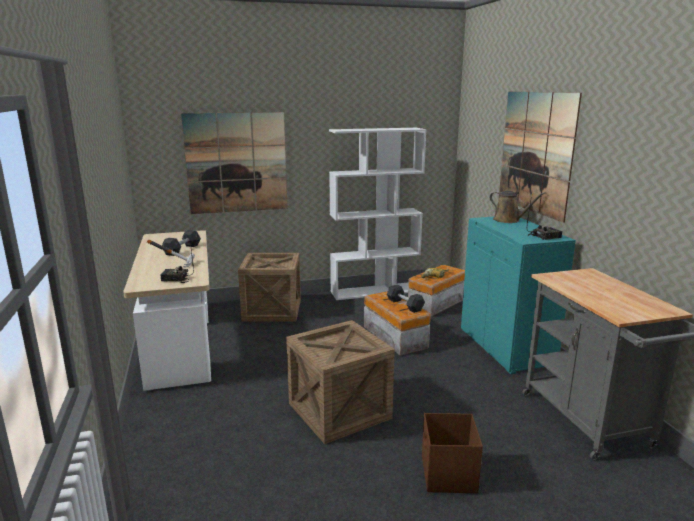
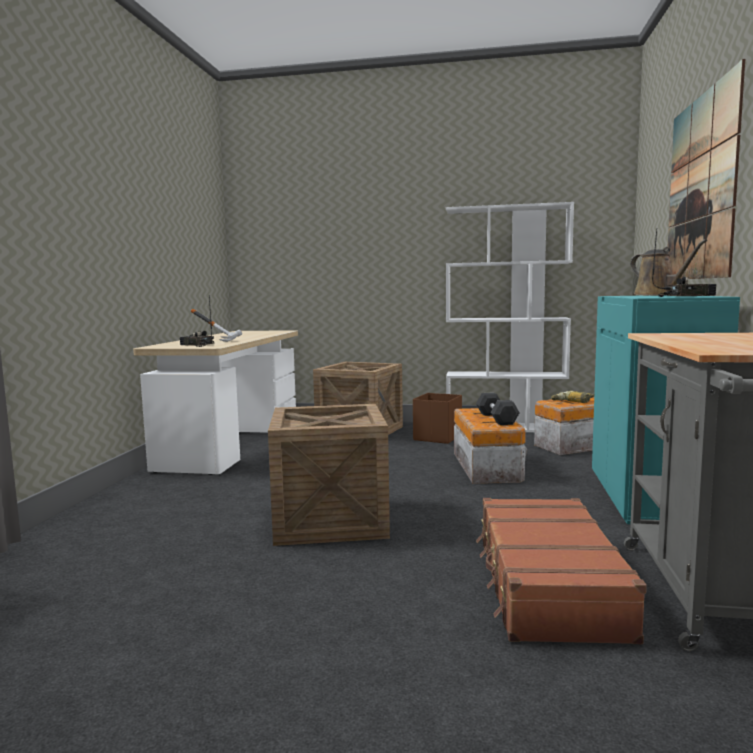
camera: 25 degrees right, 10 degrees down
grey dumbbell [162,230,201,256] -> none
picture [181,112,287,214] -> none
brown storage box [422,413,483,493] -> brown storage box moved to [413,393,462,444]
none -> brown suitcase [476,498,647,644]

